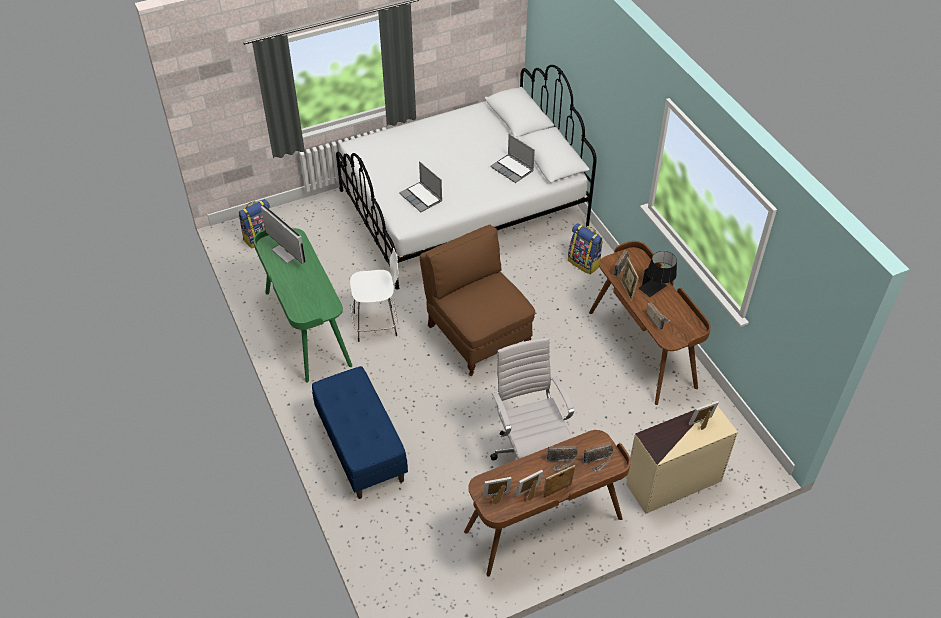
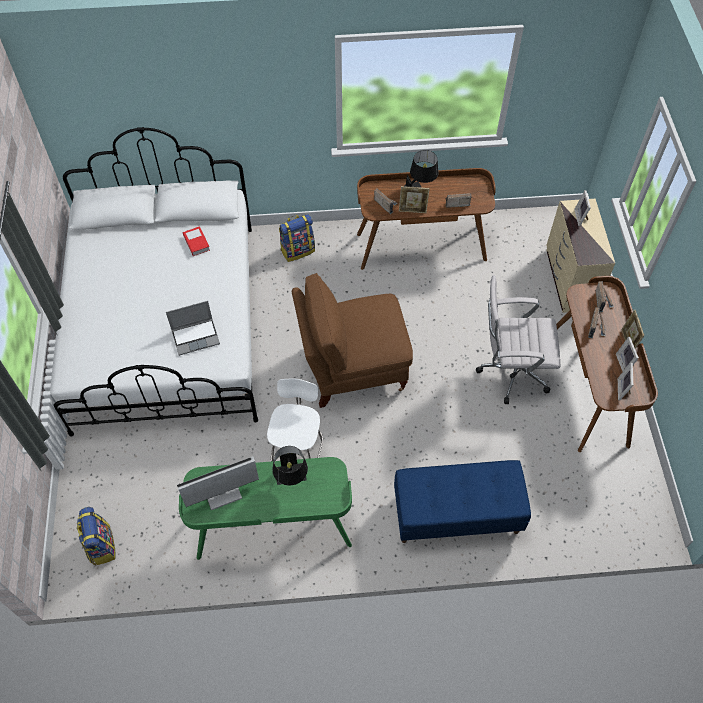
camera: 70 degrees left, 10 degrees up
laptop [490,134,535,183] -> book [183,226,210,256]
none -> black table lamp [272,446,308,486]

